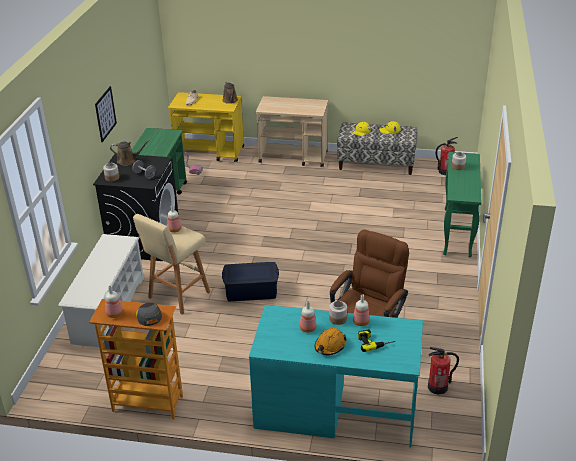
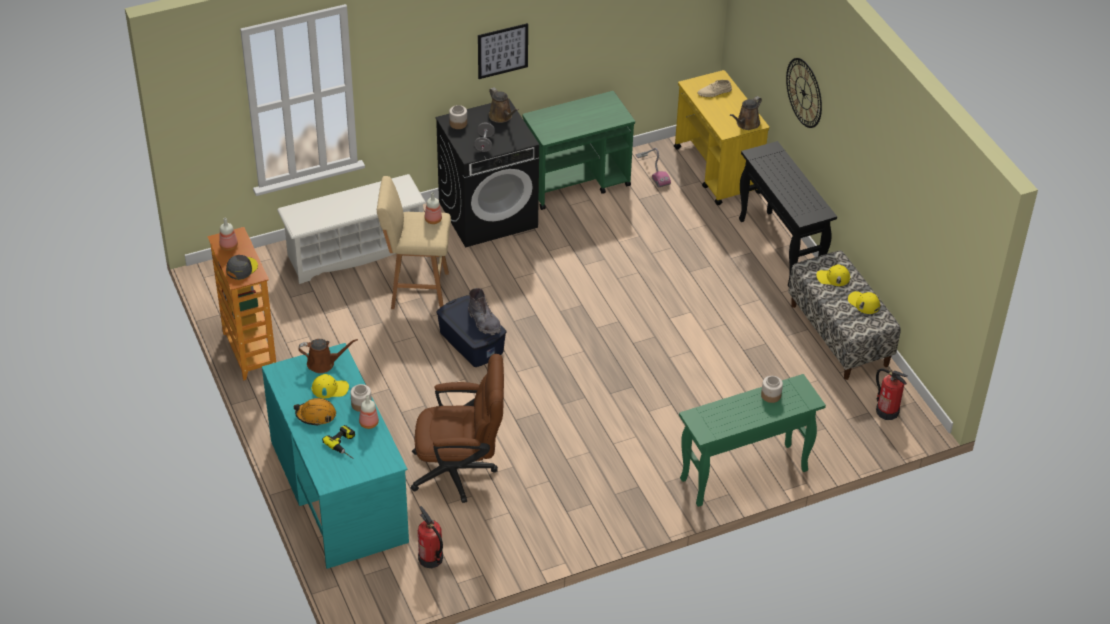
camera: 55 degrees right, 10 degrees up
beige cart [256,96,328,167] -> black console table [739,141,837,287]
bottle [299,301,316,333] -> yellow cap [312,374,349,398]
none -> brown watering can [298,339,358,373]
none -> grey boot [468,288,501,335]
none -> wall clock [786,58,822,128]

